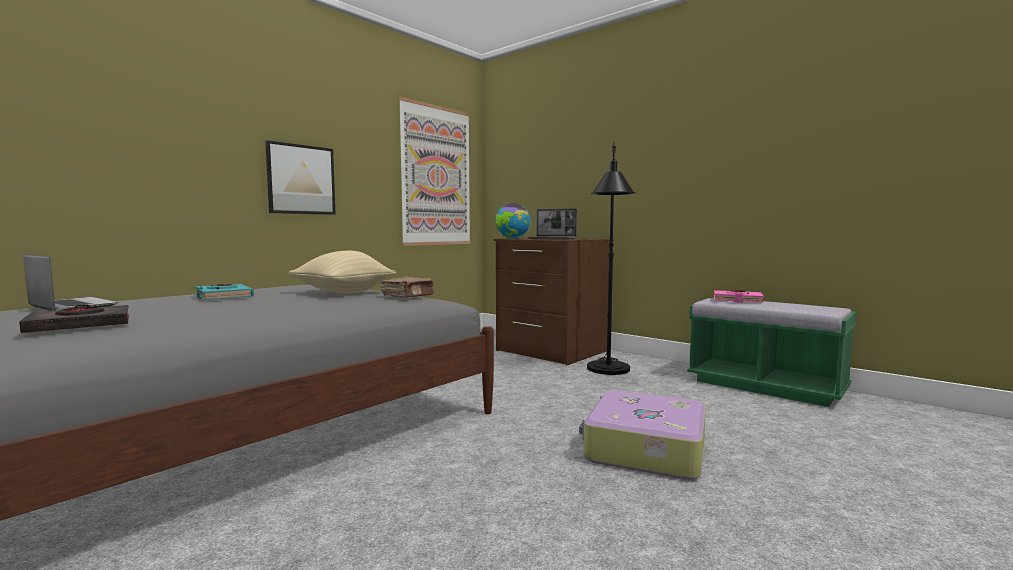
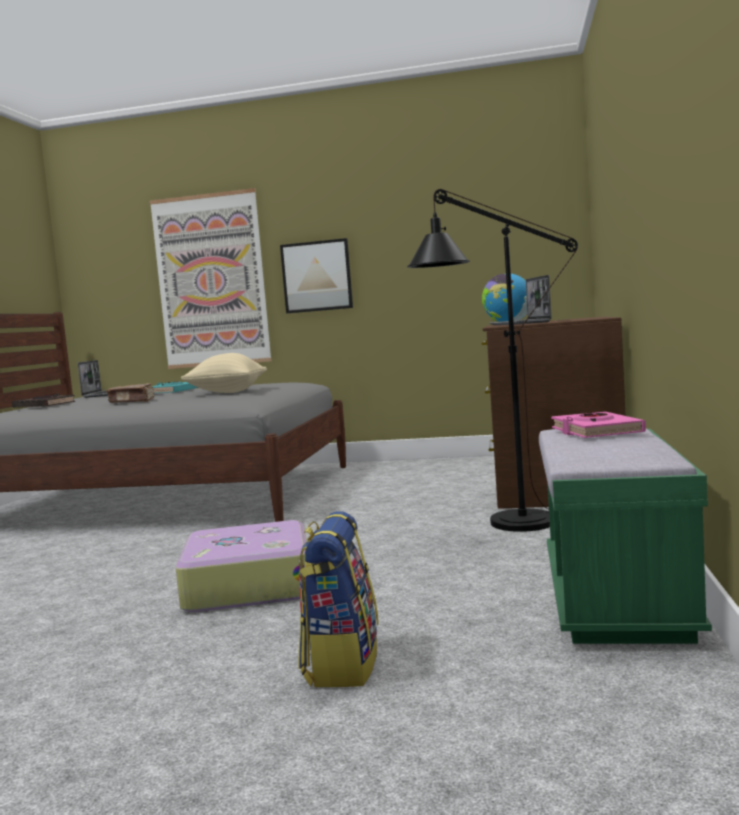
camera: 60 degrees right, 0 degrees up
brown book [381,277,434,298] -> brown book moved to [106,383,154,403]
picture [399,97,470,246] -> picture moved to [150,188,272,369]
none -> backpack [299,511,379,687]

